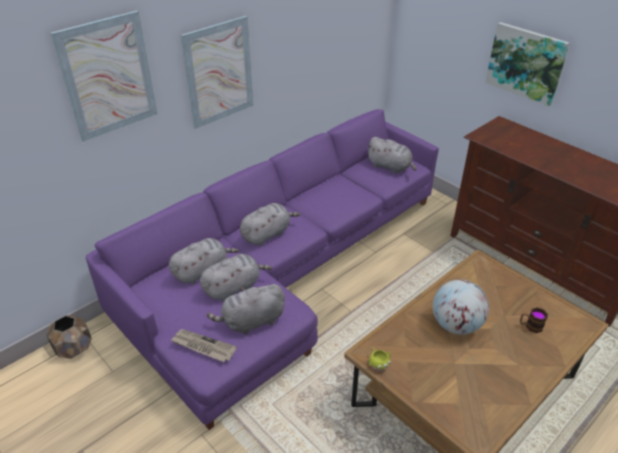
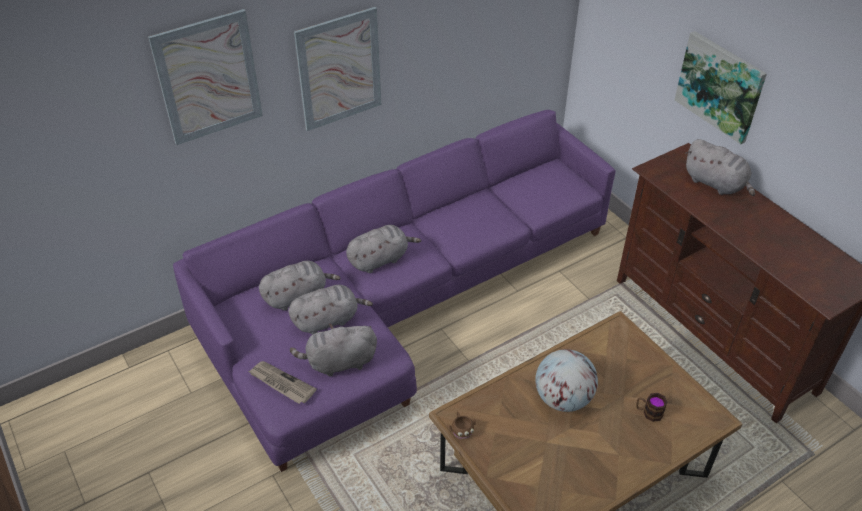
camera: 10 degrees right, 5 degrees up
brown planter [46,315,92,359] -> none
grey plush toy [366,137,417,173] -> grey plush toy moved to [685,139,755,196]
yellow mug [368,348,391,372] -> brown mug [449,412,476,439]

